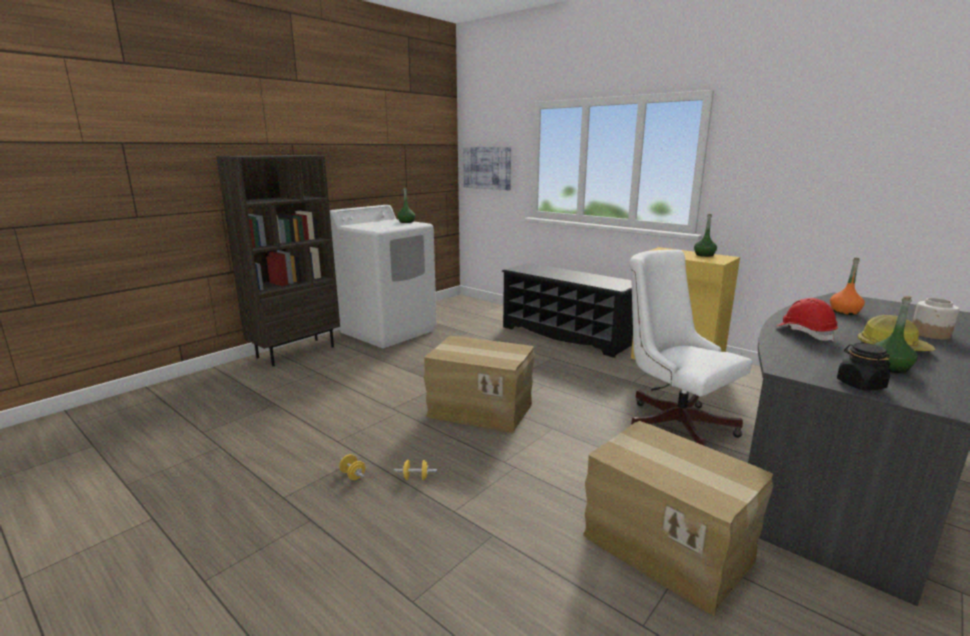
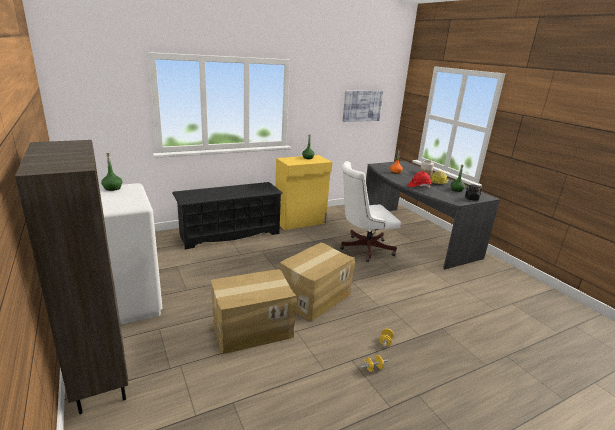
camera: 70 degrees left, 5 degrees up
picture [463,147,511,190] -> picture moved to [343,91,383,122]
cardboard box [583,421,773,616] -> cardboard box moved to [211,269,297,354]

